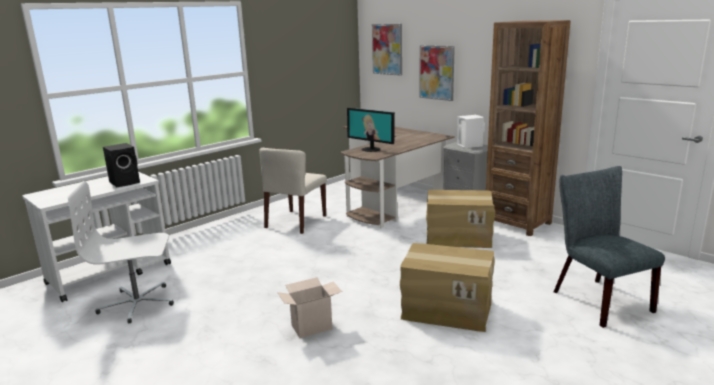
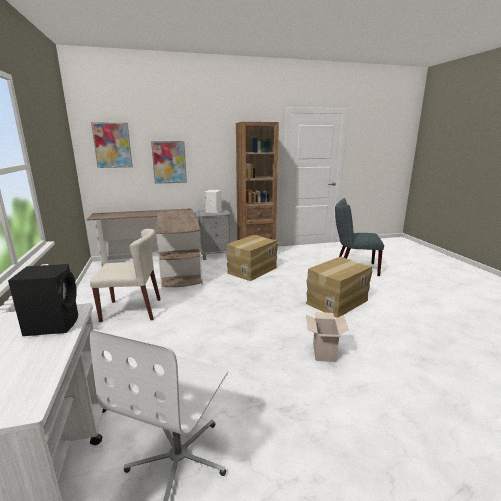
camera: 60 degrees left, 0 degrees up
beige chair [259,148,327,234] -> beige chair turned 60 degrees counterclockwise [90,229,161,322]
monitor [347,108,395,152] -> none

